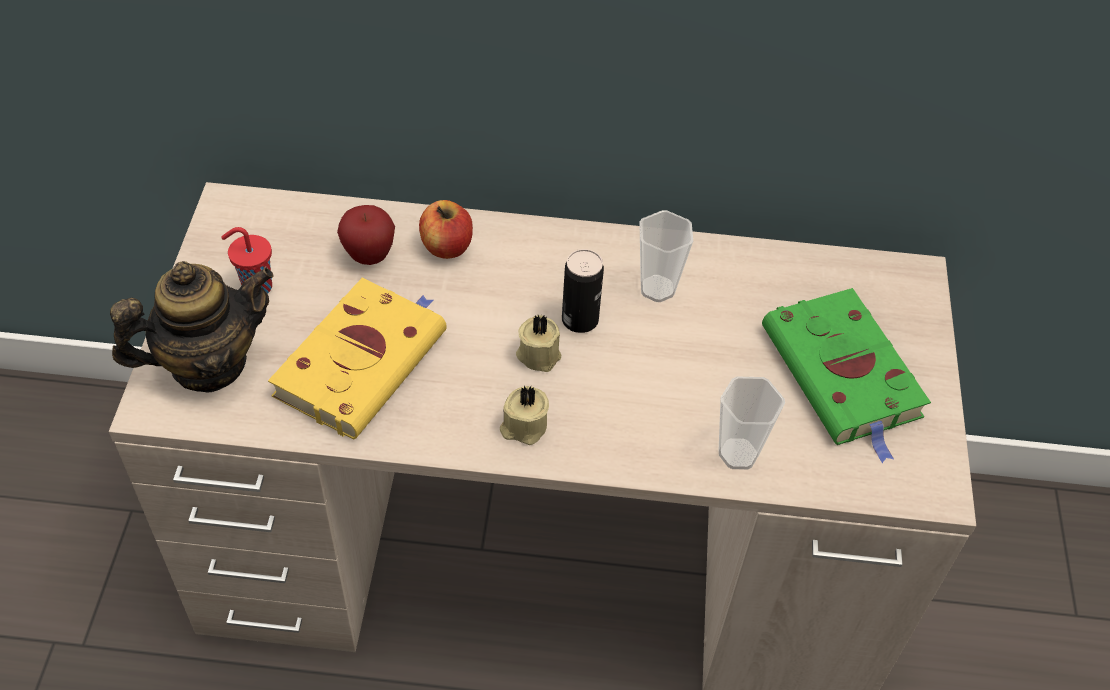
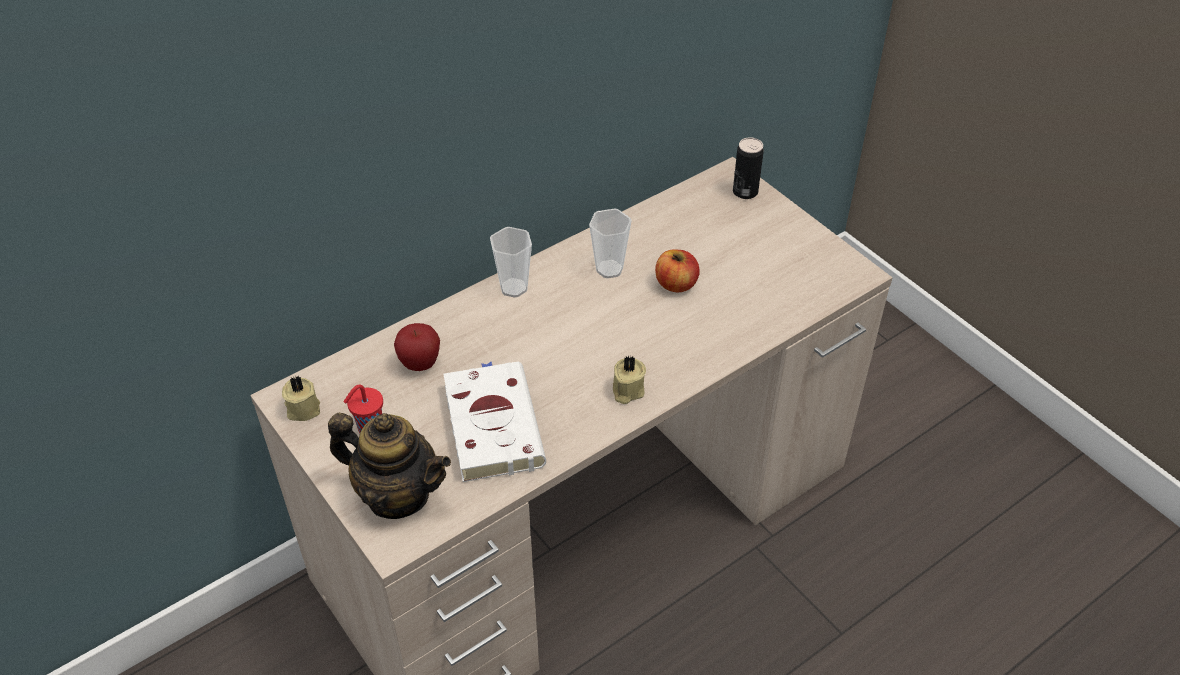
camera: 40 degrees left, 5 degrees down
teapot [110,261,274,392] -> teapot turned 90 degrees clockwise [328,412,451,519]
yellow book [268,278,447,440] -> white book [443,361,546,482]
apple [419,200,473,259] -> apple moved to [655,249,700,292]
beige candle [516,315,561,372] -> beige candle moved to [282,375,320,421]
can [562,249,604,333] -> can moved to [733,138,764,199]
cup [719,377,785,470] -> cup moved to [490,227,532,298]
green book [762,288,931,463] -> none

